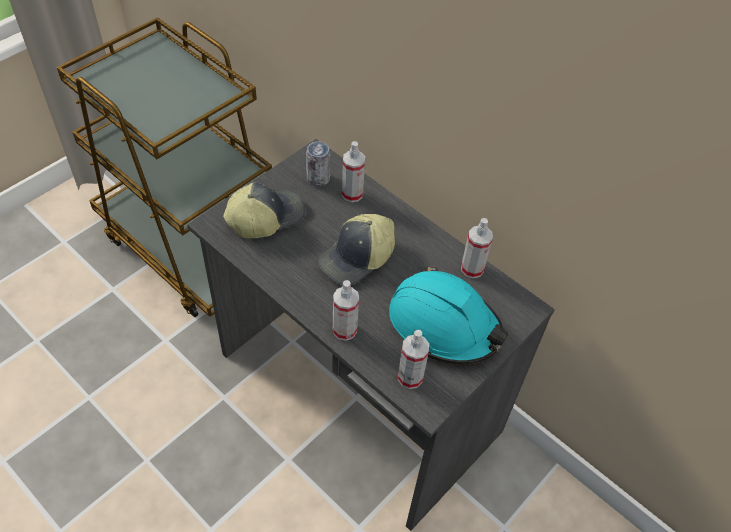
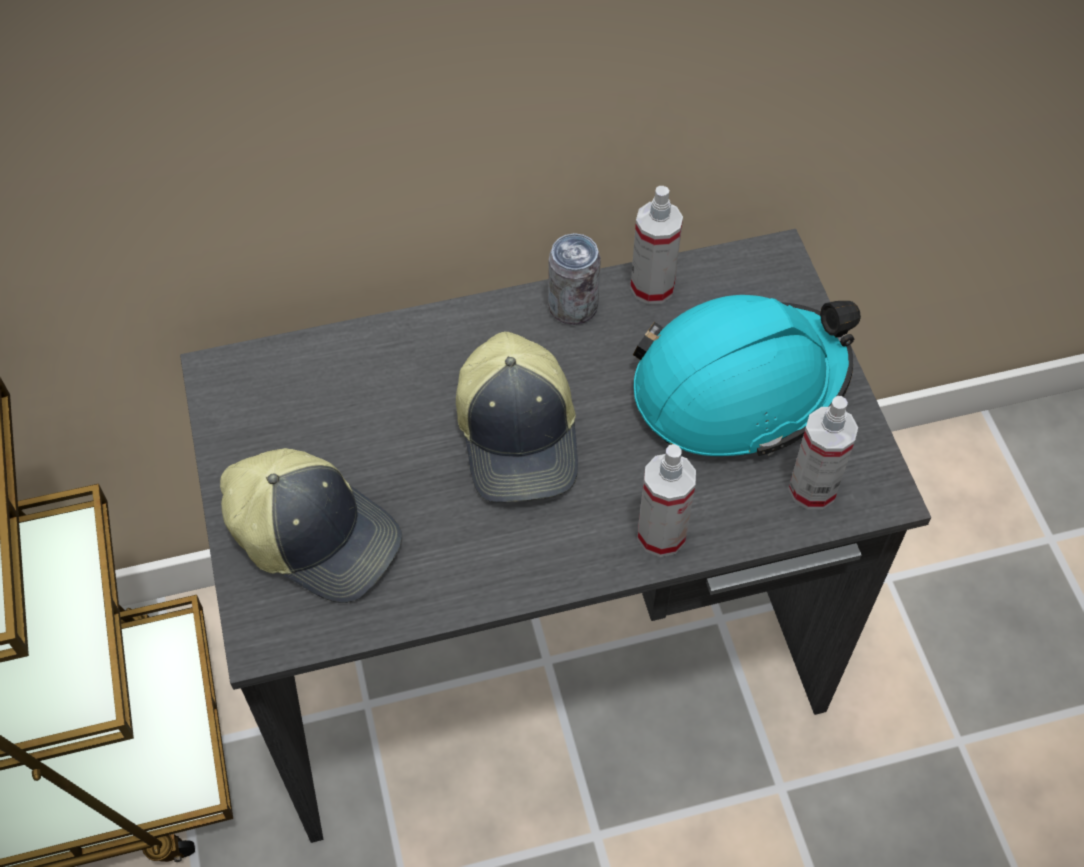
camera: 55 degrees left, 5 degrees up
cap [223,183,305,238] -> cap turned 120 degrees clockwise [220,448,402,603]
can [306,141,330,186] -> can moved to [548,233,601,325]
spray bottle [342,141,365,202] -> none

